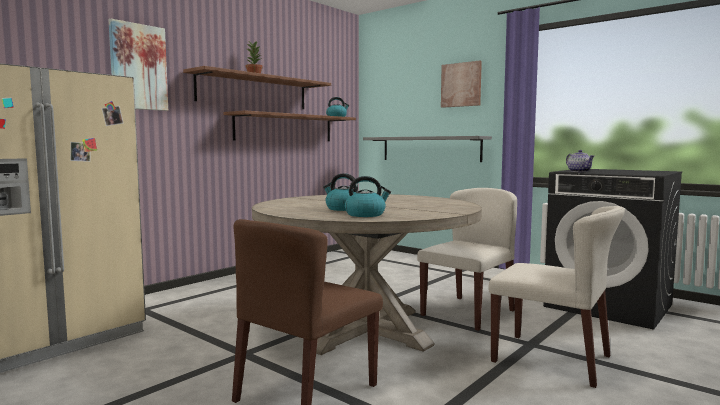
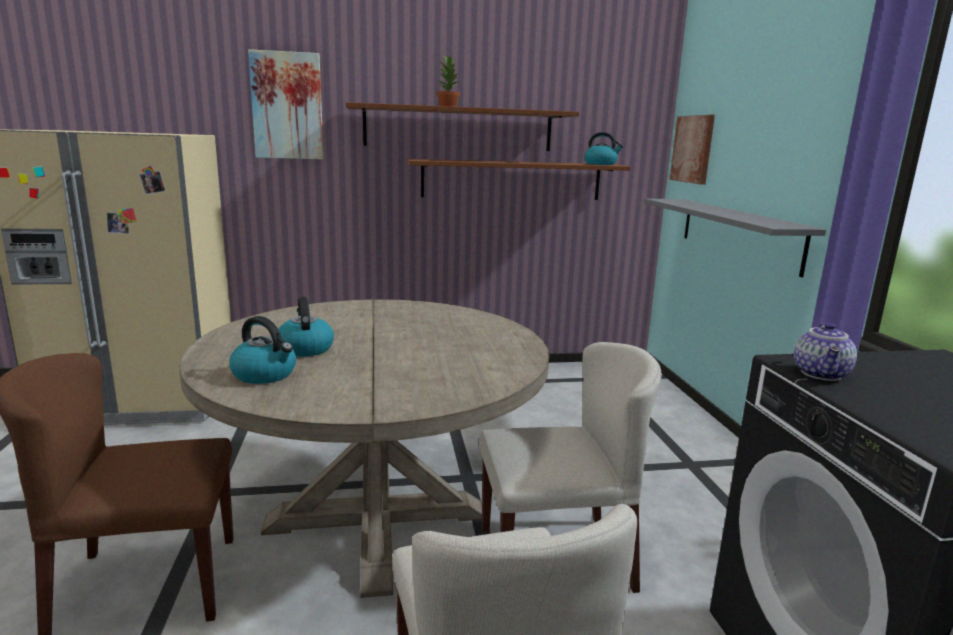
camera: 40 degrees right, 10 degrees up
picture [441,61,482,108] -> picture moved to [670,115,715,185]

